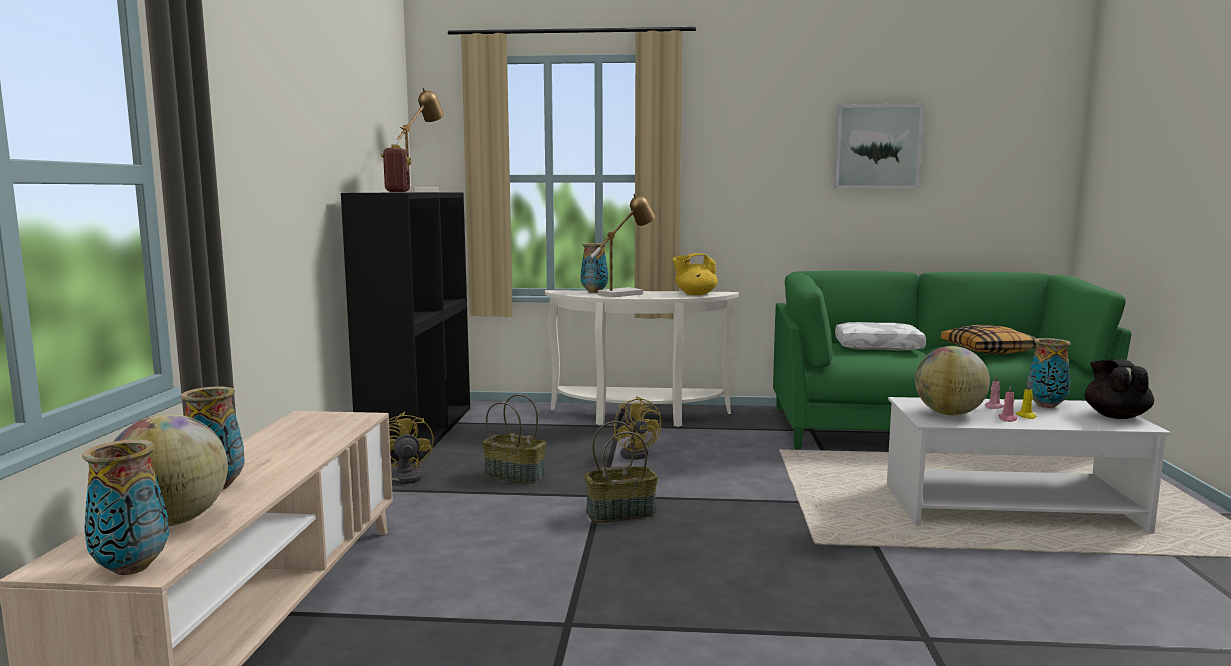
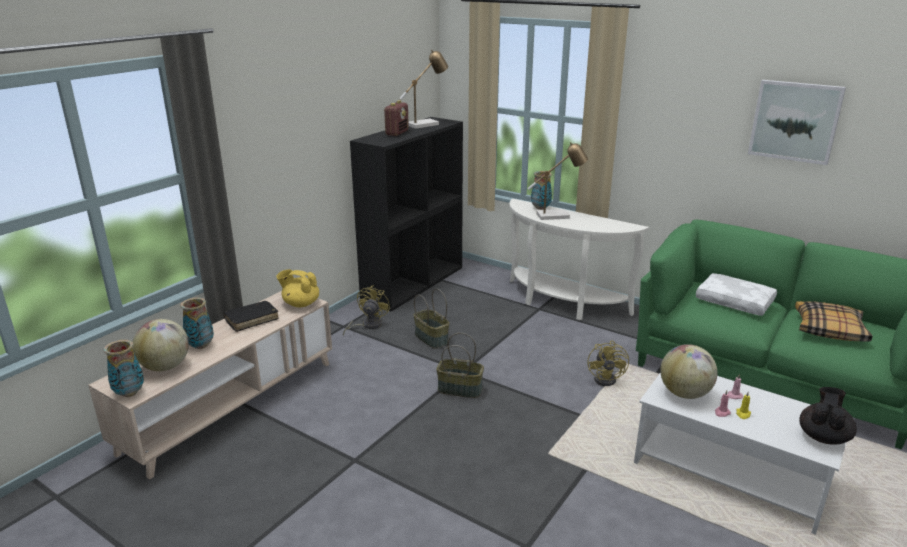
camera: 30 degrees right, 15 degrees up
yellow fan [614,396,661,460] -> yellow fan moved to [588,341,629,386]
yellow teapot [673,253,718,295] -> yellow teapot moved to [276,269,319,307]
vase [1027,338,1071,408] -> none
none -> black book [223,301,279,332]

